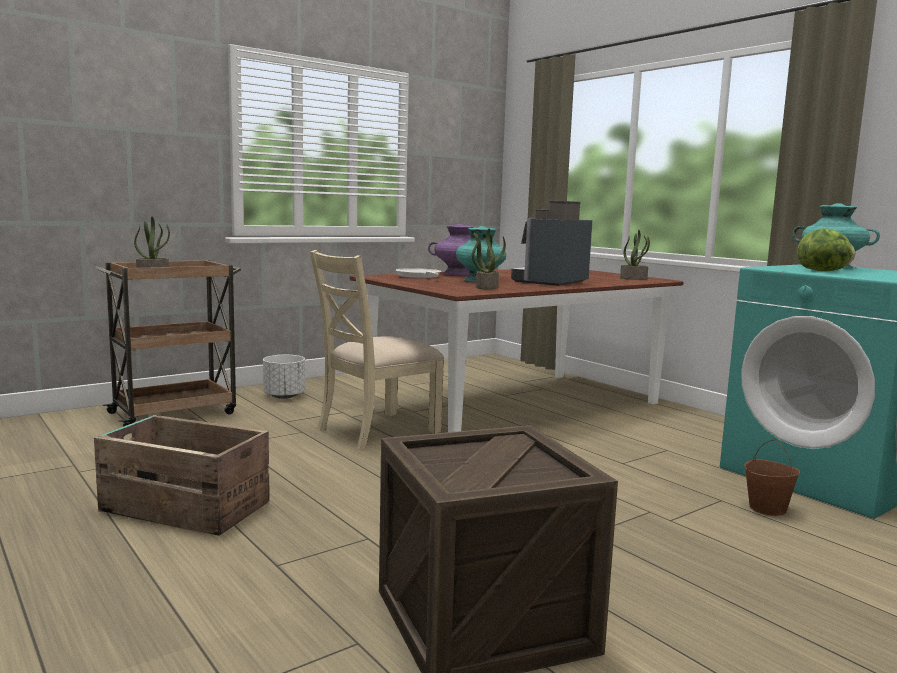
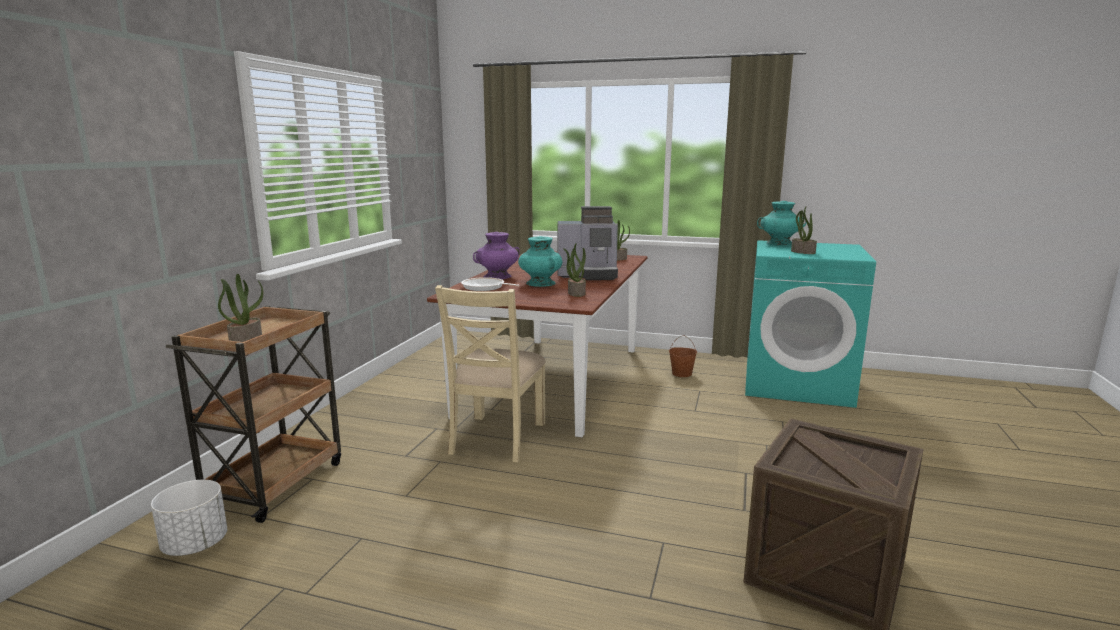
camera: 35 degrees left, 5 degrees up
crate [94,415,270,536] -> none
white planter [263,355,305,399] -> white planter moved to [151,480,227,556]
coffee machine [511,201,592,286] -> coffee machine turned 90 degrees counterclockwise [558,206,618,280]
brown bucket [744,439,800,516] -> brown bucket moved to [669,335,697,377]
lettuce [797,228,855,271] -> potted plant [791,206,817,254]

